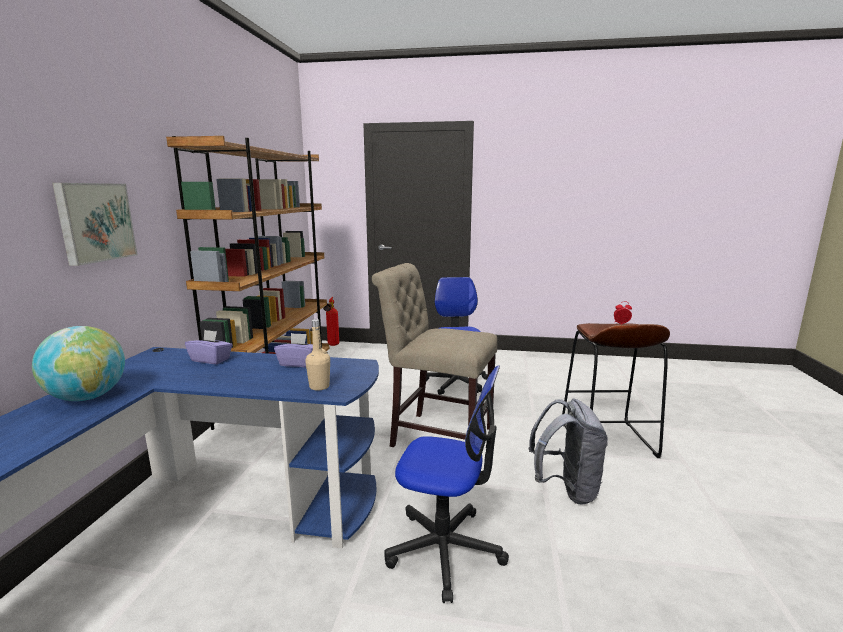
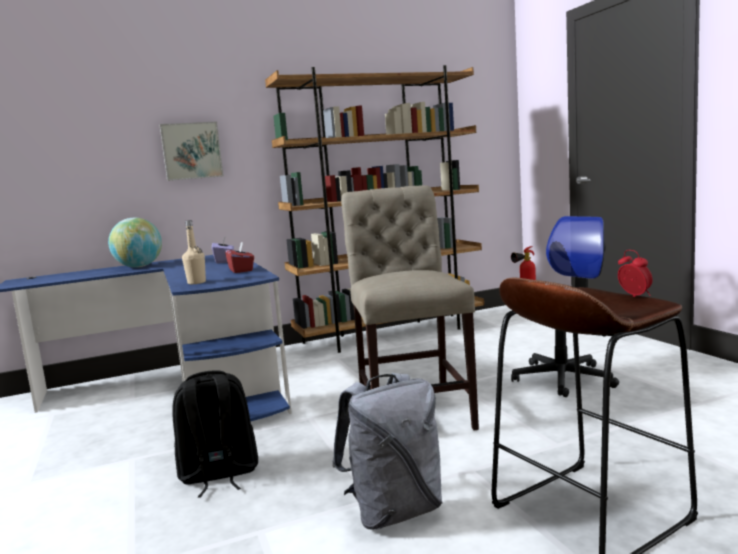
camera: 60 degrees right, 5 degrees down
purple tissue box [274,333,313,367] -> red tissue box [225,242,254,273]
office chair [384,365,509,603] -> black backpack [172,370,258,498]

